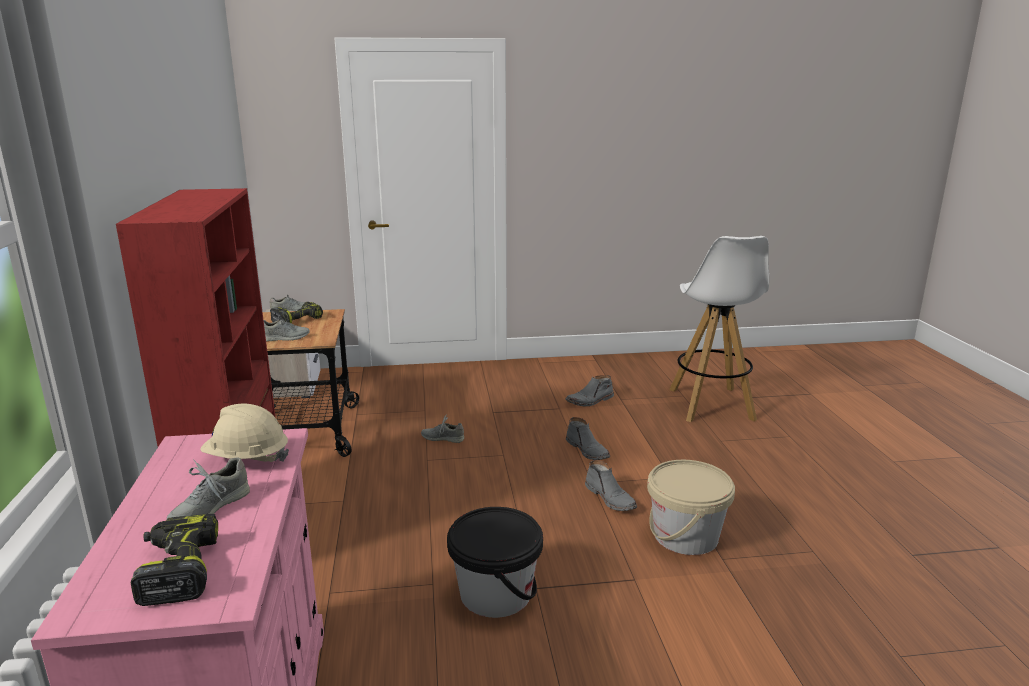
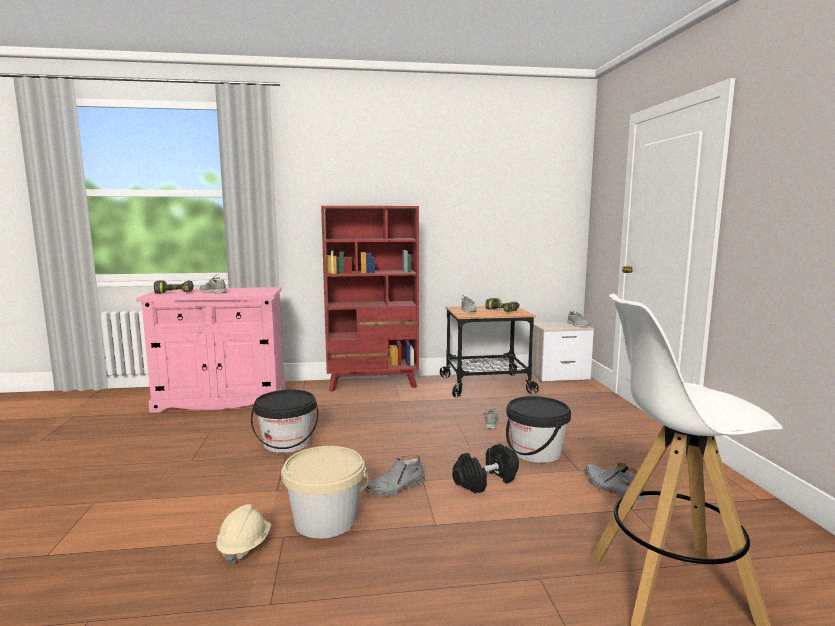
camera: 90 degrees right, 10 degrees down
beige hard hat [200,404,289,462] -> beige hard hat moved to [216,504,271,565]
grey boot [566,417,610,460] -> black dumbbell [452,444,519,493]
none -> black bucket [506,396,571,463]

